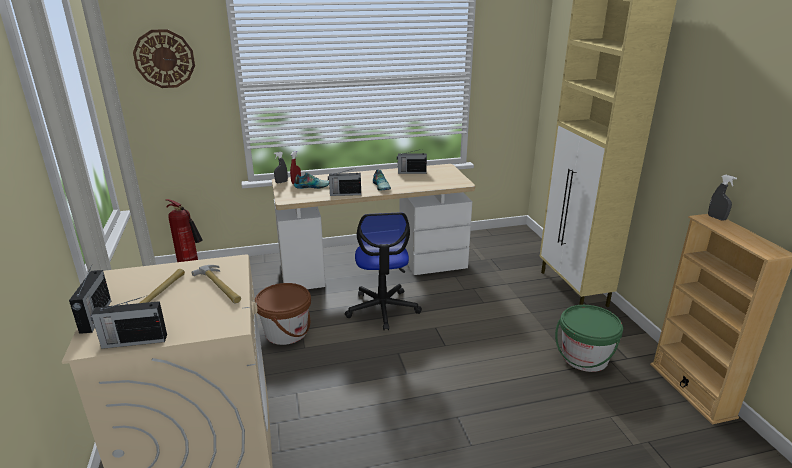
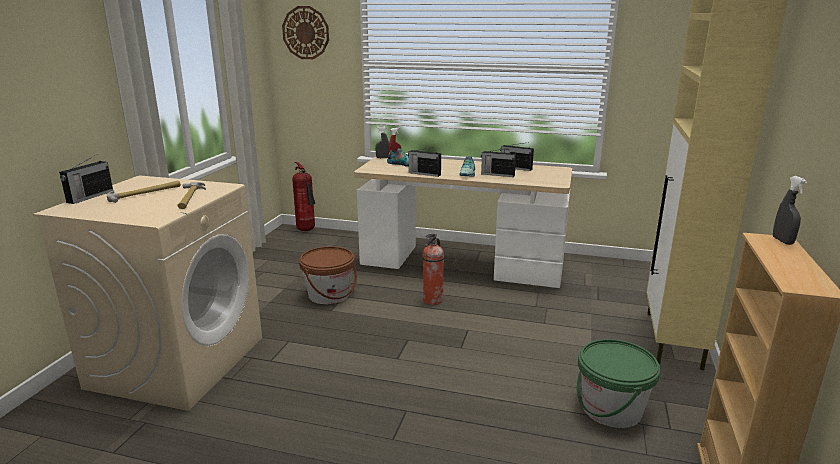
camera: 30 degrees right, 5 degrees down
radio [91,296,167,349] -> radio moved to [481,148,516,177]
office chair [345,212,422,330] -> fire extinguisher [423,233,444,305]

